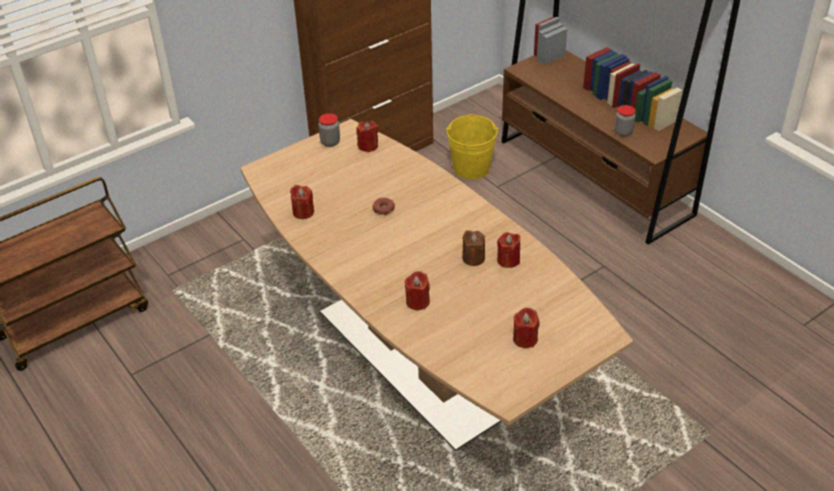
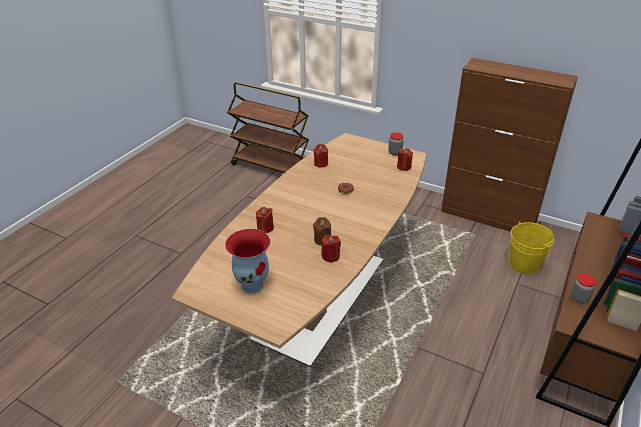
camera: 65 degrees right, 5 degrees down
red candle [513,308,540,348] -> vase [225,229,270,294]

